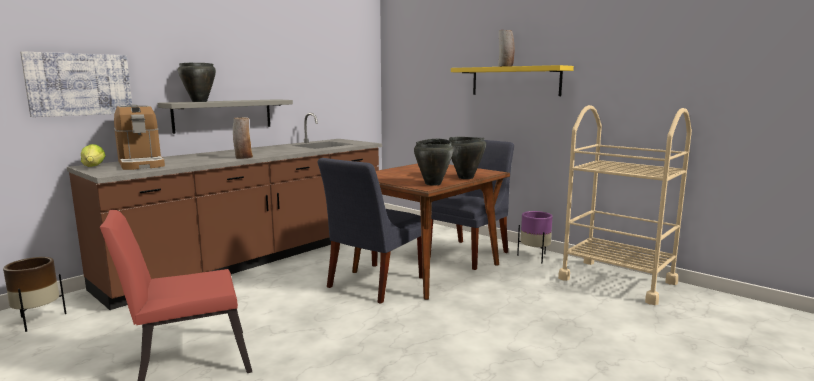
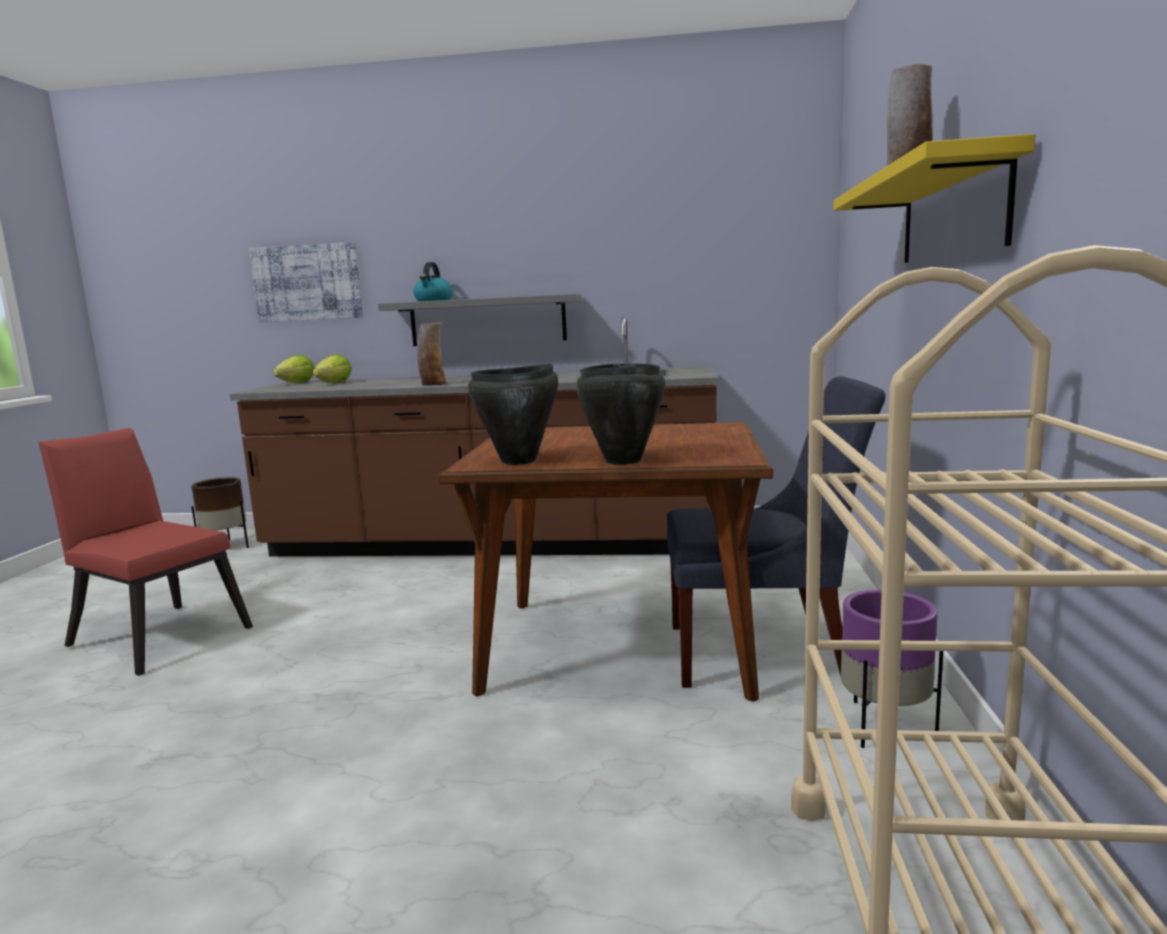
camera: 55 degrees right, 0 degrees up
coffee machine [114,105,165,170] -> lettuce [313,355,352,383]
black cooking pot [178,62,216,102] -> kettle [413,262,453,301]
blue chair [318,158,423,304] -> none

